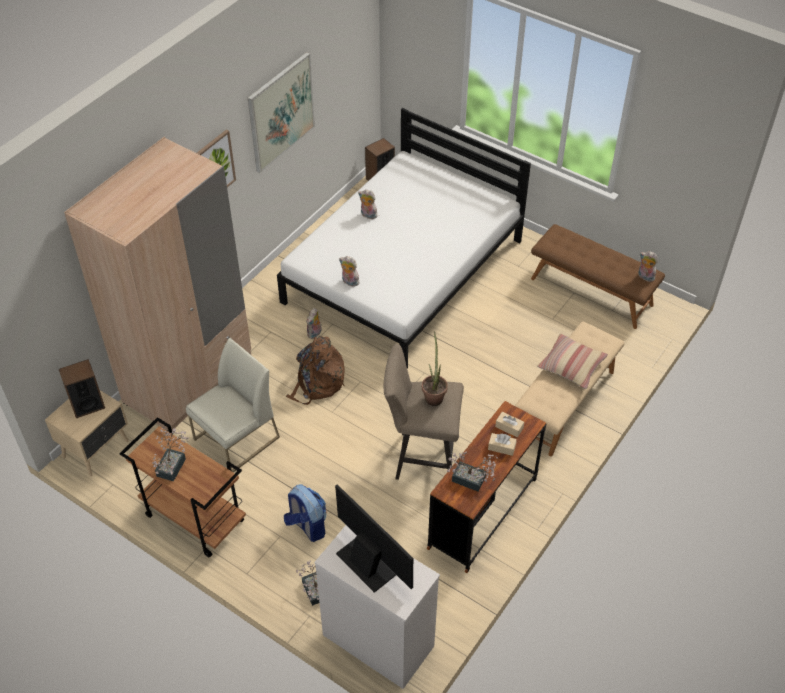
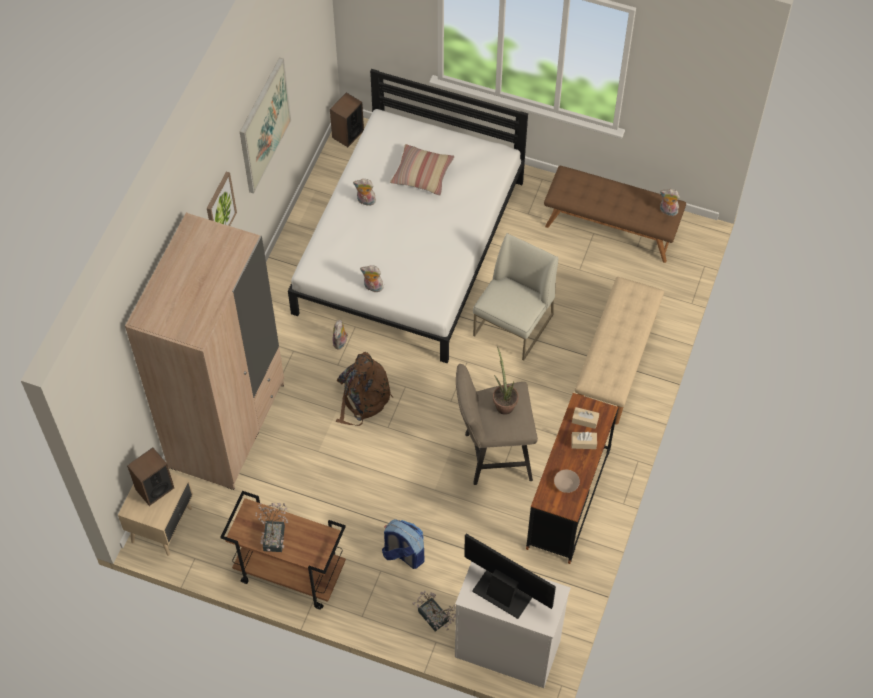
camera: 15 degrees left, 10 degrees up
white chair [186,338,280,473] -> white chair moved to [473,233,559,361]
potted plant [447,452,498,492] -> beige bowl [554,470,580,493]
pillow [537,333,608,389] -> pillow moved to [390,144,454,195]

